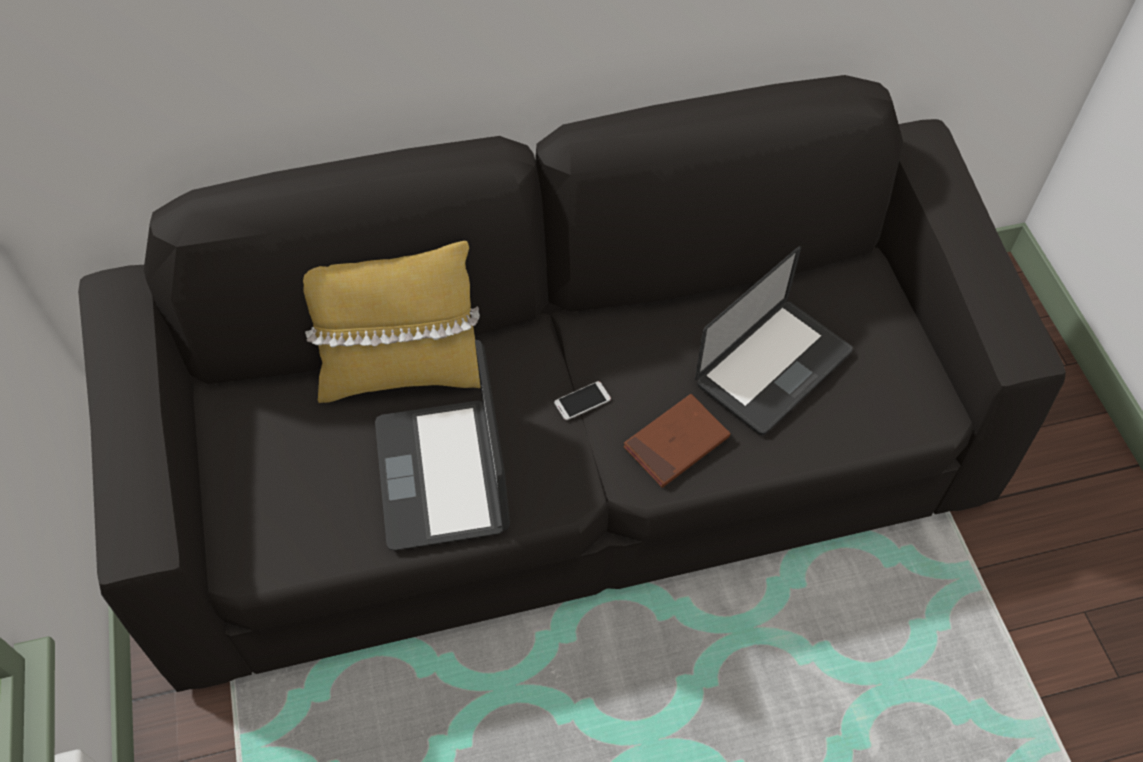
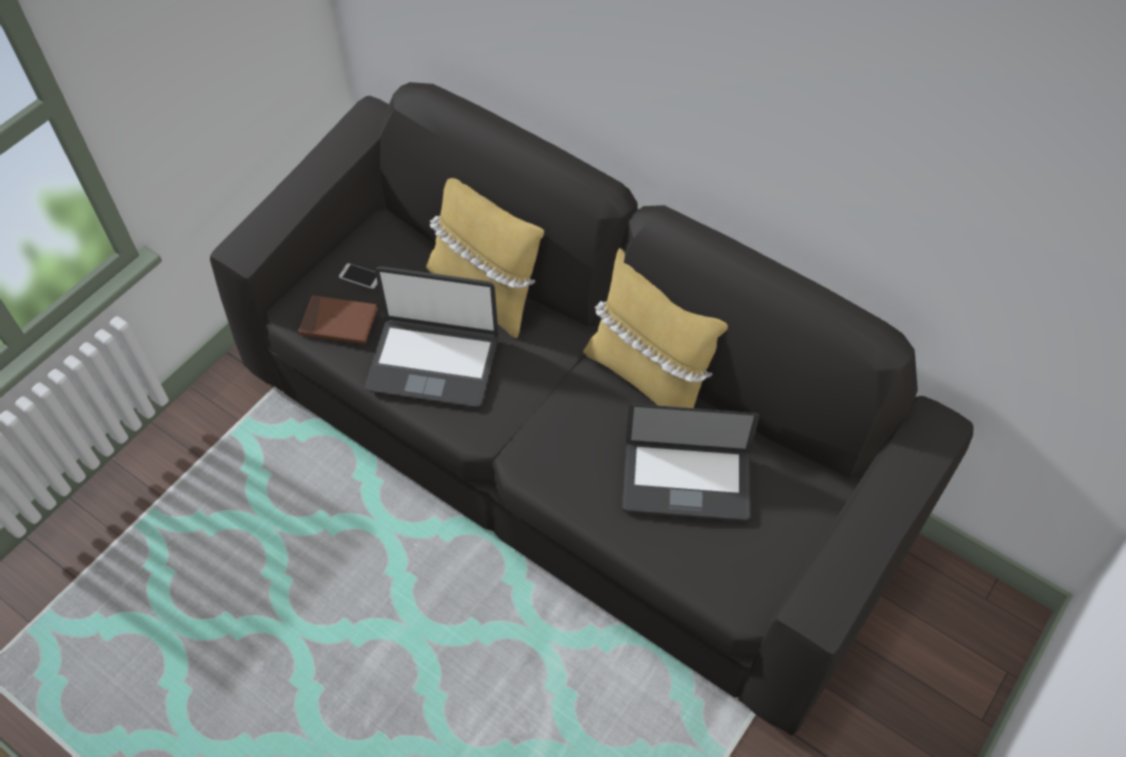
camera: 50 degrees right, 0 degrees up
laptop [375,340,510,551] -> laptop turned 120 degrees counterclockwise [365,266,499,408]
phone [554,381,611,420] -> phone moved to [339,263,378,289]
brown book [623,394,730,488] -> brown book moved to [298,295,378,344]
none -> yellow pillow [583,248,728,408]

